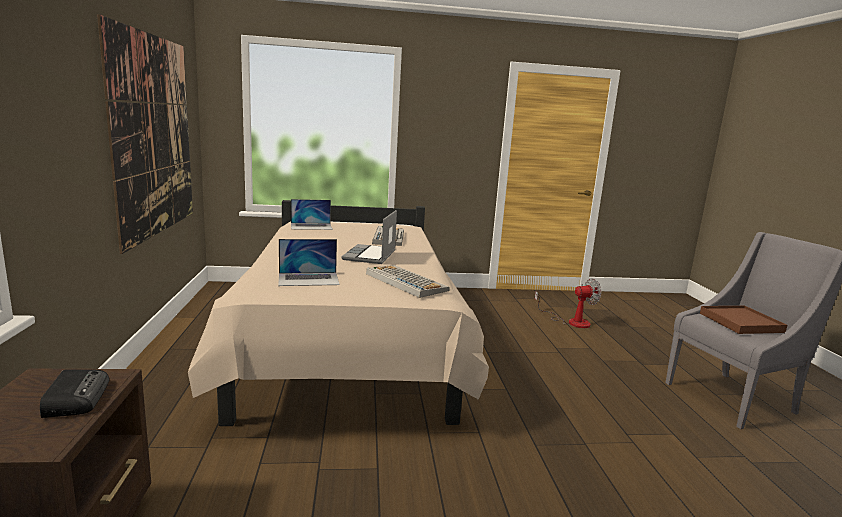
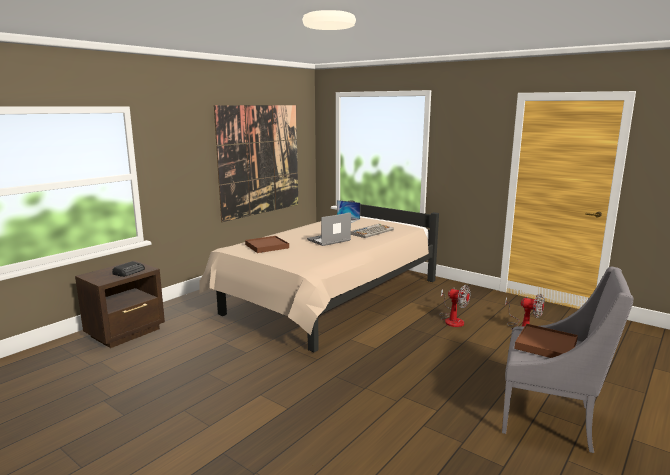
camera: 45 degrees right, 0 degrees up
laptop [278,239,340,286] -> brown tray [245,236,289,253]
keyboard [366,265,450,298] -> none
none -> fan [439,285,471,327]

